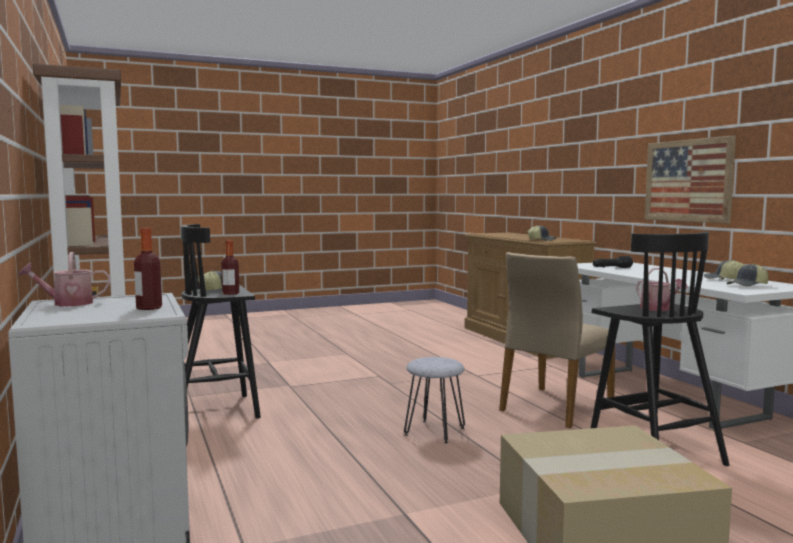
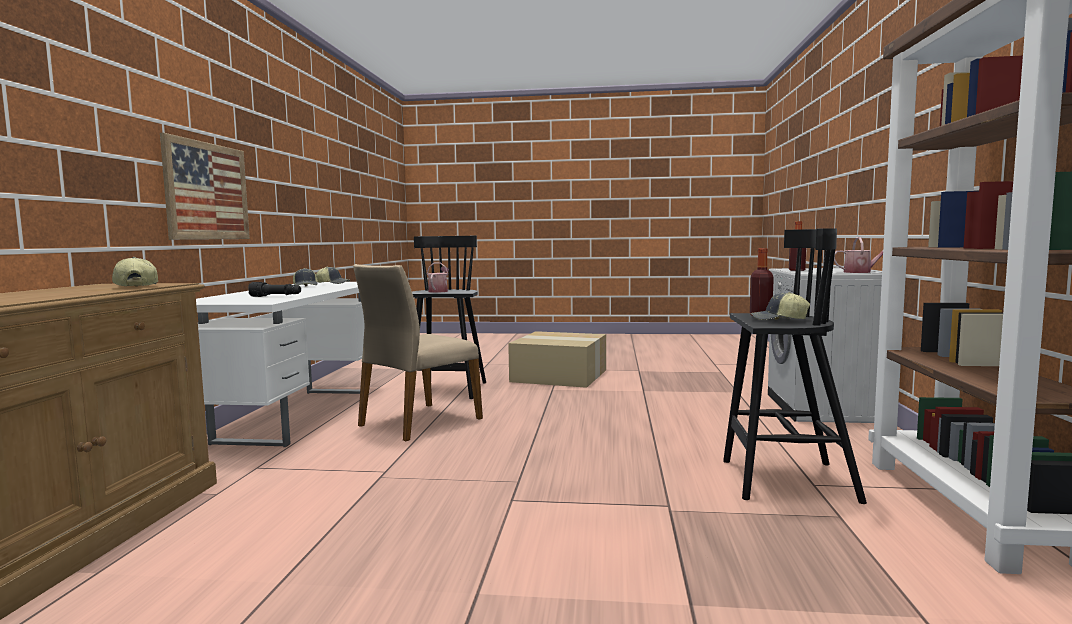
camera: 150 degrees left, 0 degrees up
grey stool [404,357,465,443] -> none
beige chair [499,252,615,428] -> beige chair turned 150 degrees clockwise [353,264,483,441]

